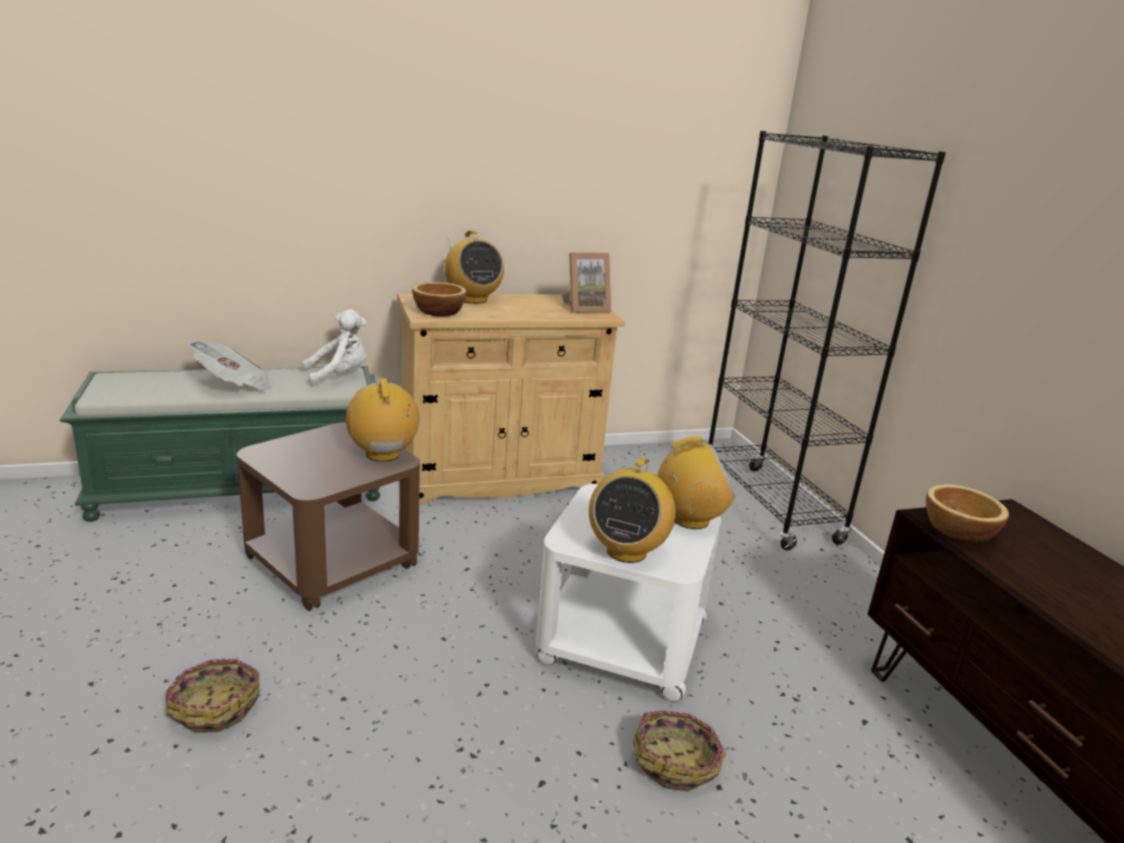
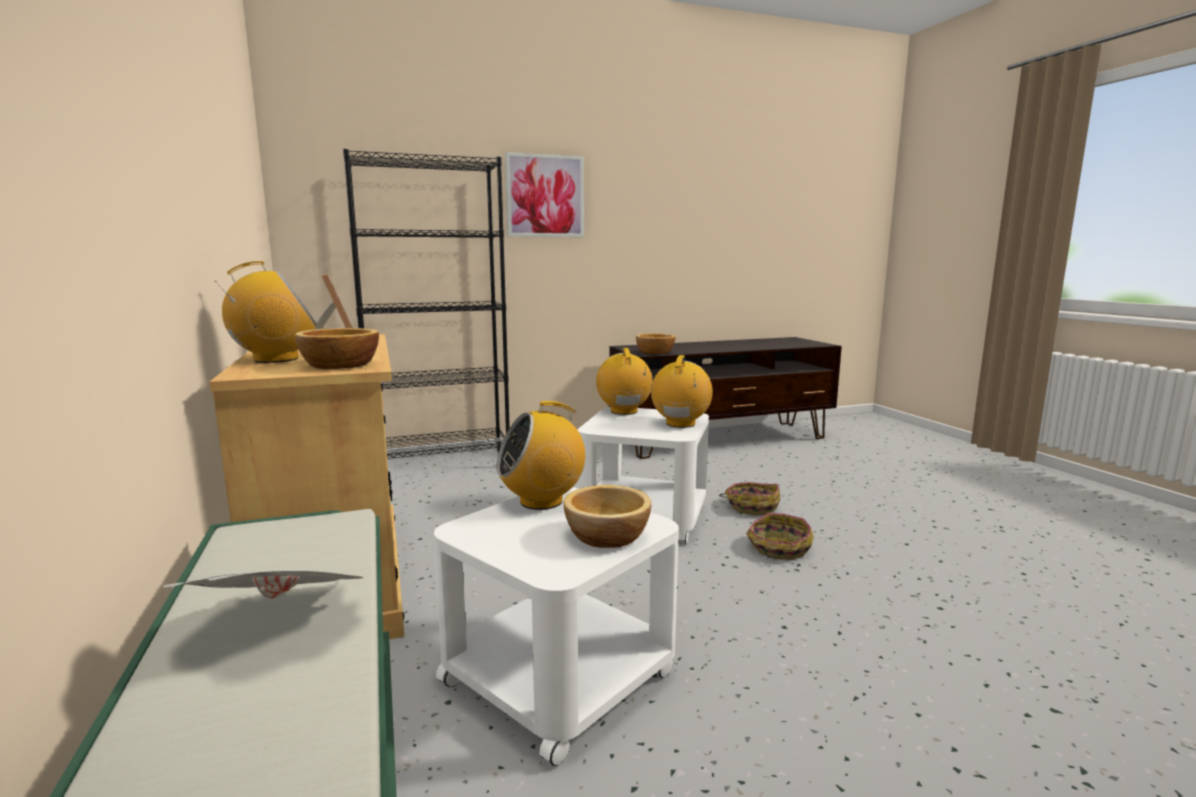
camera: 90 degrees left, 10 degrees down
basket [166,659,260,733] -> basket moved to [746,513,814,560]
brown side table [237,422,420,611] -> white side table [434,487,679,766]
white plush toy [302,309,366,386] -> none
radio [589,457,676,563] -> radio turned 90 degrees counterclockwise [651,355,713,428]
none -> picture [505,152,584,237]
none -> bowl [564,485,651,548]

